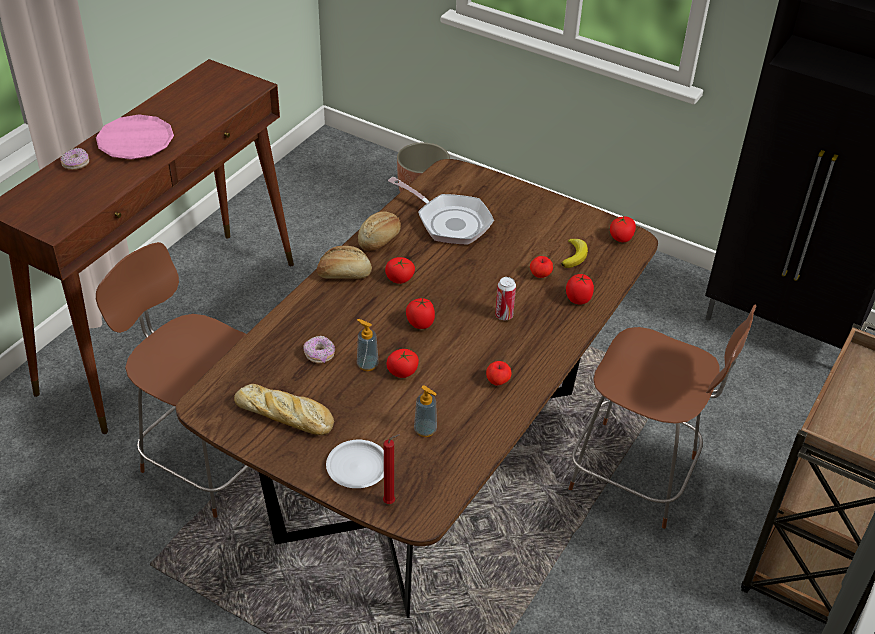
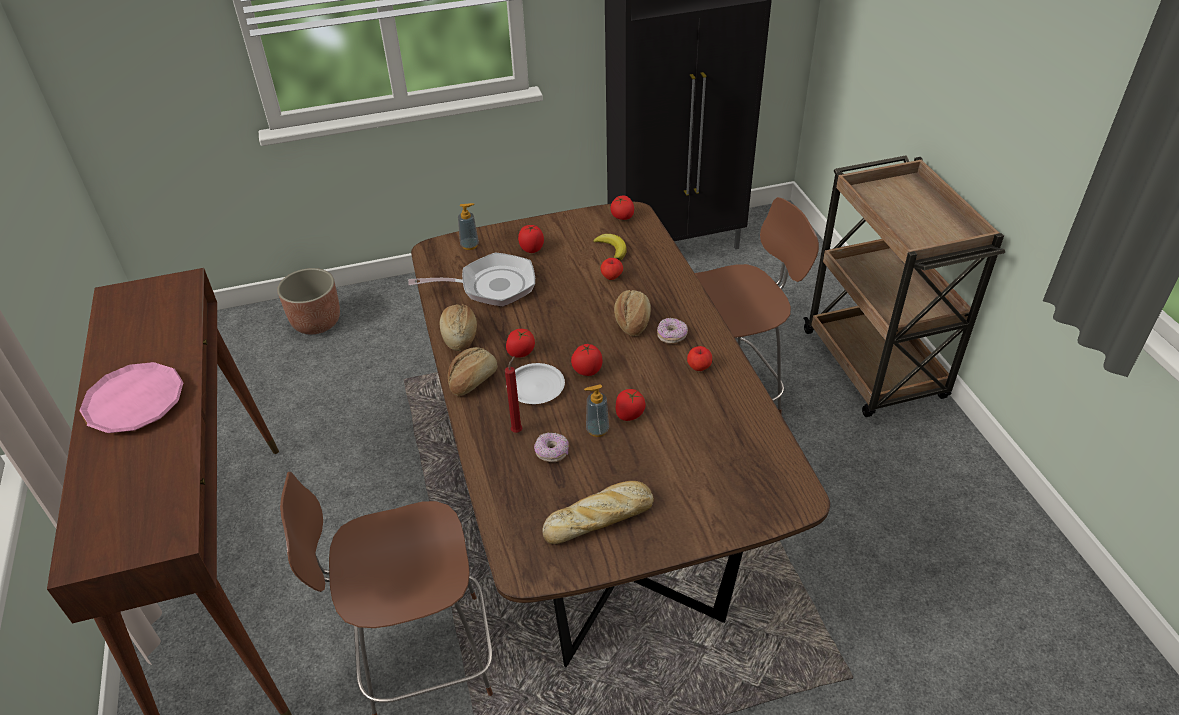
camera: 45 degrees left, 0 degrees up
donut [60,148,89,170] -> donut moved to [657,318,688,344]
white plate [326,440,384,488] -> white plate moved to [506,363,565,404]
red candle [383,434,400,504] -> red candle moved to [505,356,522,433]
soap dispenser [414,385,437,437] -> soap dispenser moved to [458,203,479,250]
can [495,277,516,320] -> bread [614,290,651,336]
tomato [566,274,594,304] -> tomato moved to [518,225,544,253]

